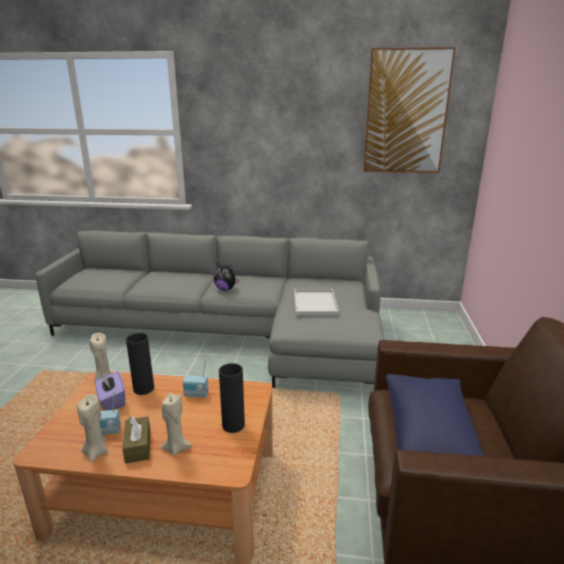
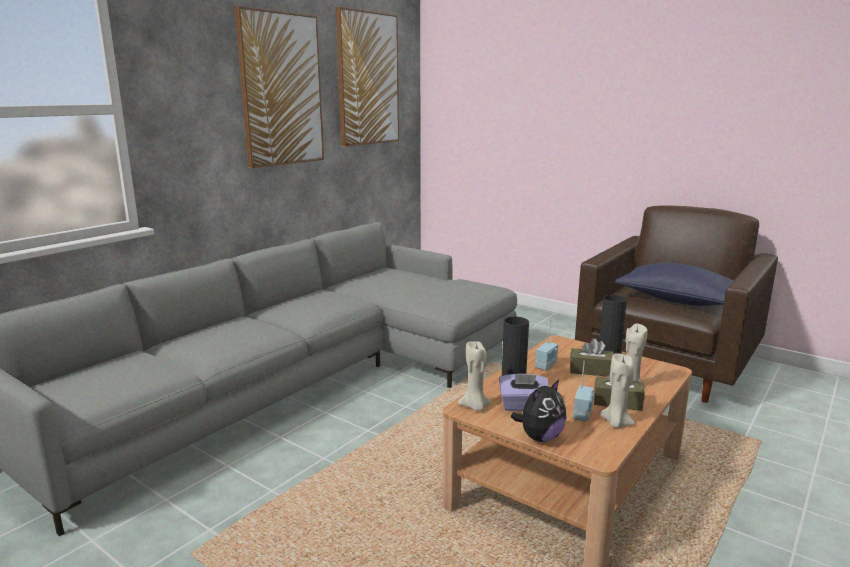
camera: 60 degrees left, 5 degrees down
plush toy [214,263,239,291] -> plush toy moved to [511,379,566,442]
white tray [294,289,339,315] -> none
none -> picture [235,6,324,168]
none -> brown tissue box [570,338,614,377]

